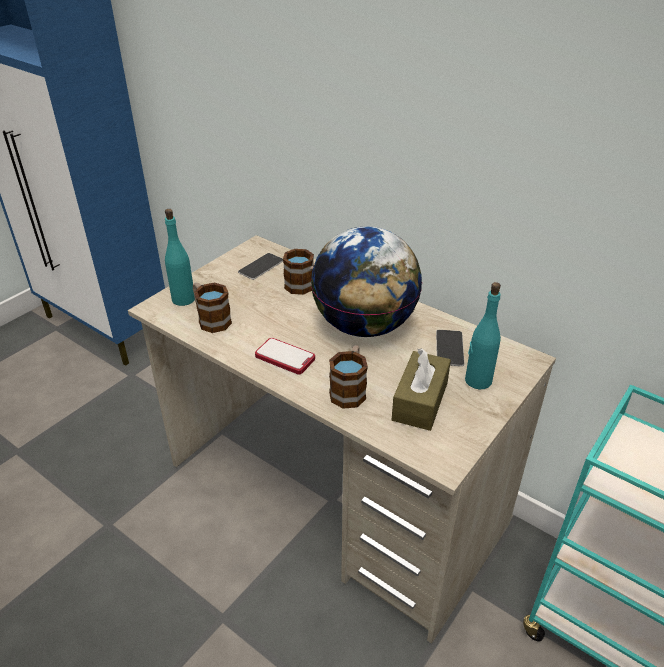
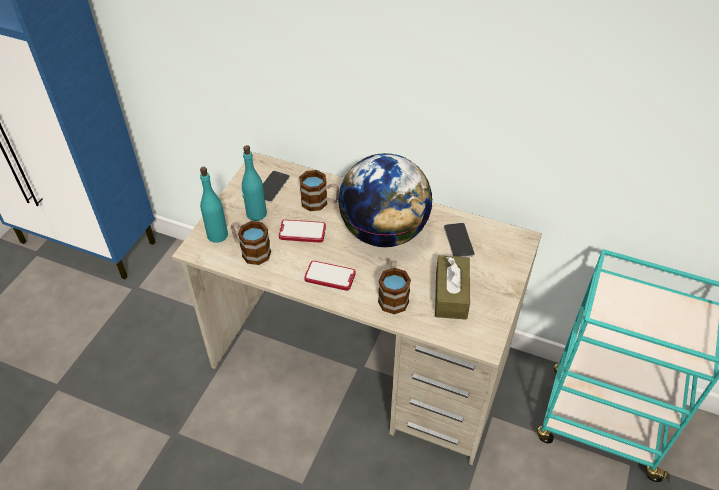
camera: 15 degrees left, 10 degrees up
turquoise bottle [465,282,501,389] -> turquoise bottle moved to [241,145,267,221]
none -> phone [279,220,326,243]

